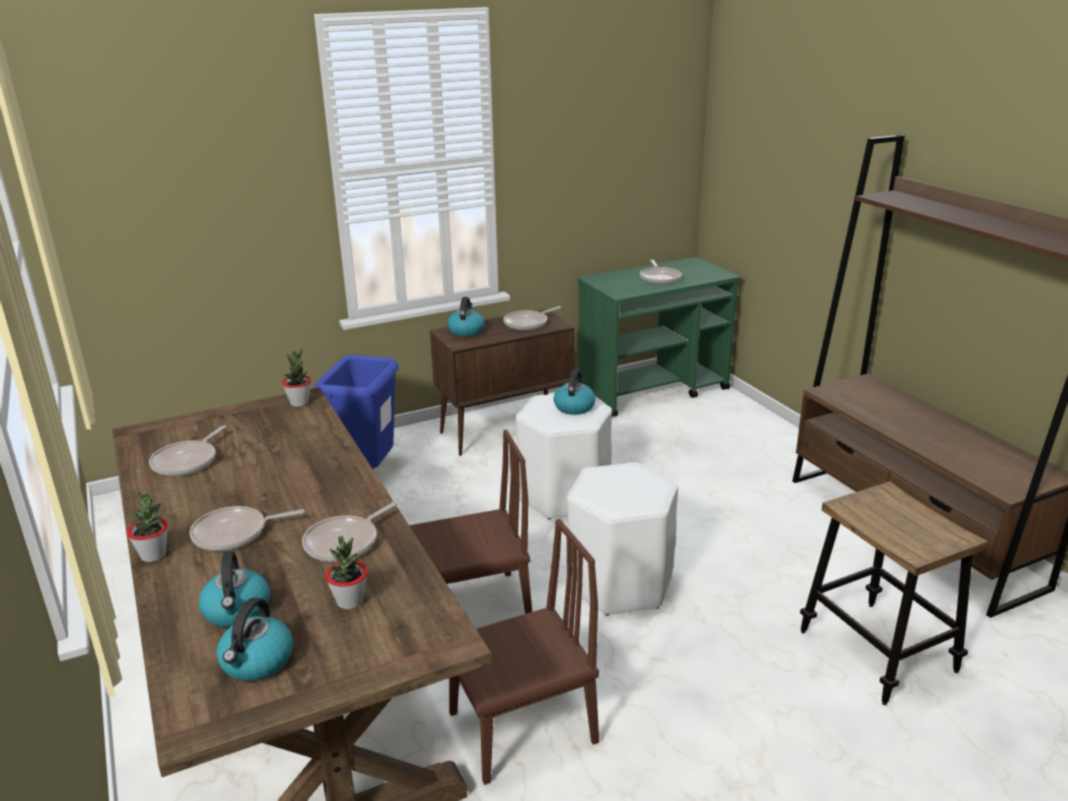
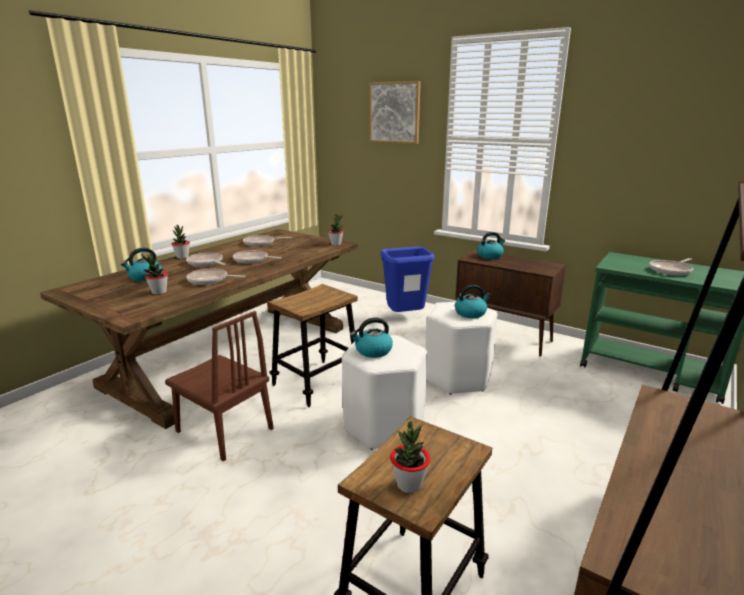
camera: 60 degrees right, 5 degrees down
kettle [216,598,293,681] -> kettle moved to [350,317,393,358]
brown chair [409,430,532,614] -> stool [267,284,358,407]
frying pan [503,306,561,330] -> frying pan moved to [233,250,282,263]
none -> picture [369,81,421,144]
none -> potted plant [390,422,430,493]

